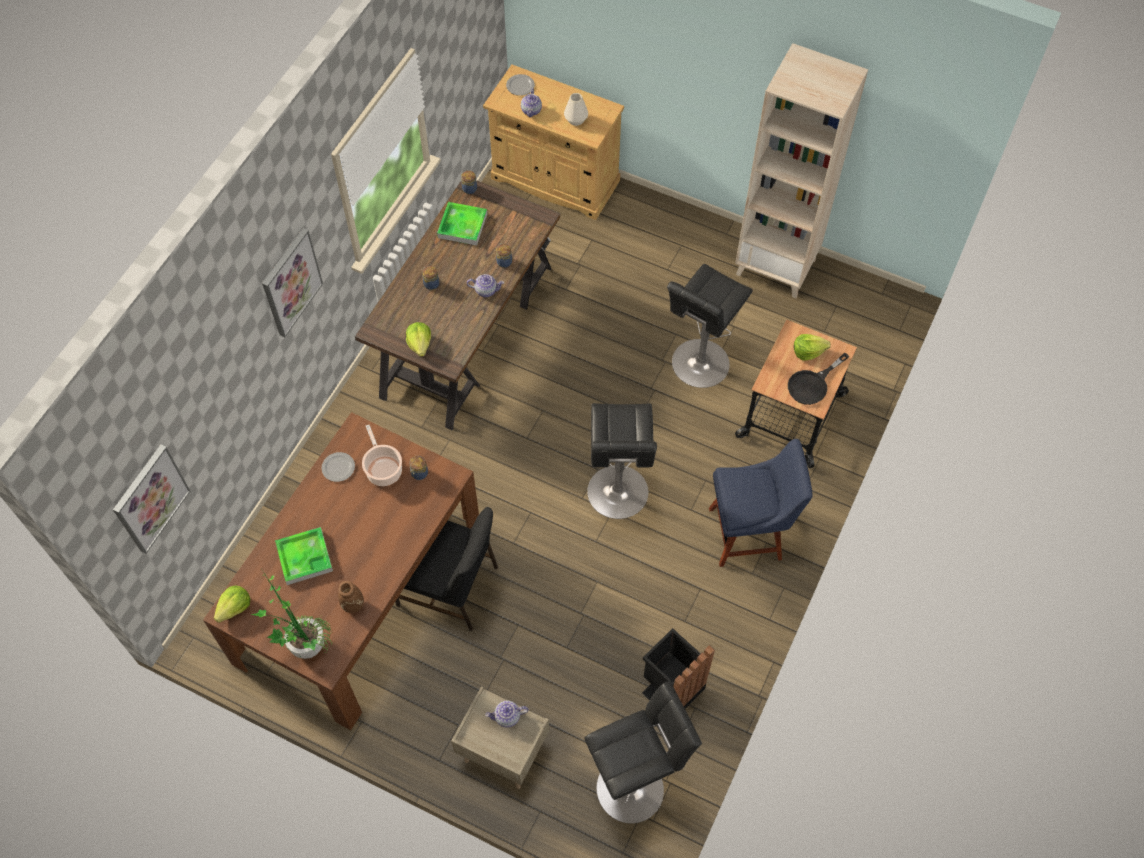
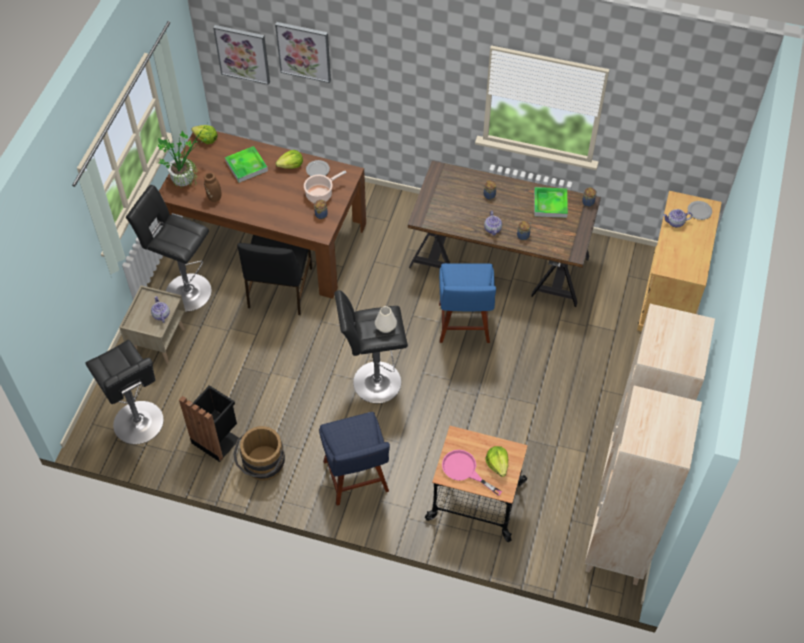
camera: 80 degrees right, 5 degrees down
picture [262,228,323,337] -> picture moved to [275,22,331,83]
lettuce [406,322,431,357] -> lettuce moved to [275,150,303,169]
white vase [564,93,588,126] -> white vase moved to [375,306,397,333]
black stool [667,264,753,388] -> black stool moved to [126,185,212,312]
black frying pan [788,352,849,405] -> pink frying pan [442,450,502,496]
none -> brown bucket [233,426,285,481]
none -> blue chair [439,263,496,343]
none -> beige bookcase [585,386,702,585]

